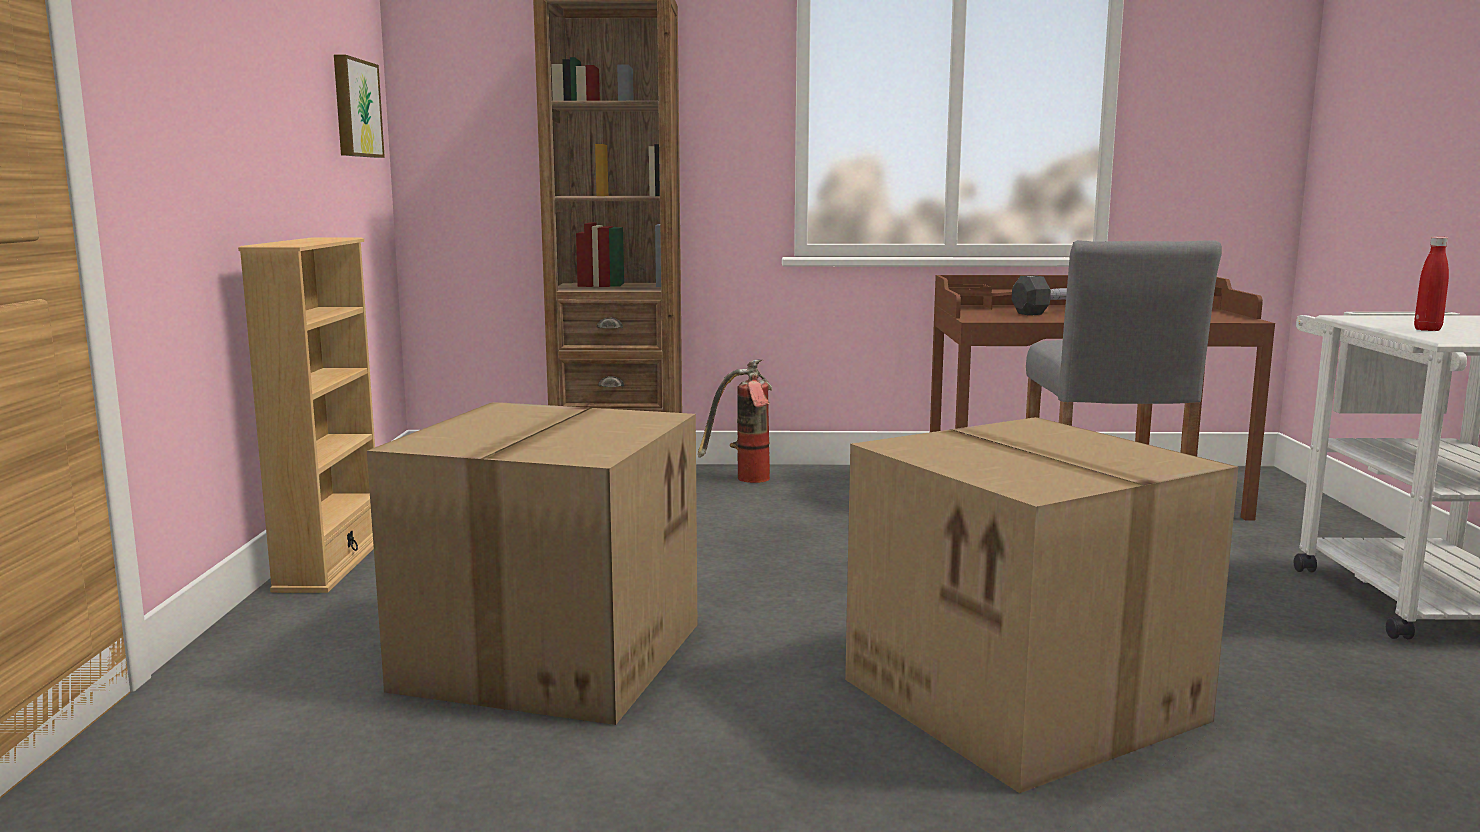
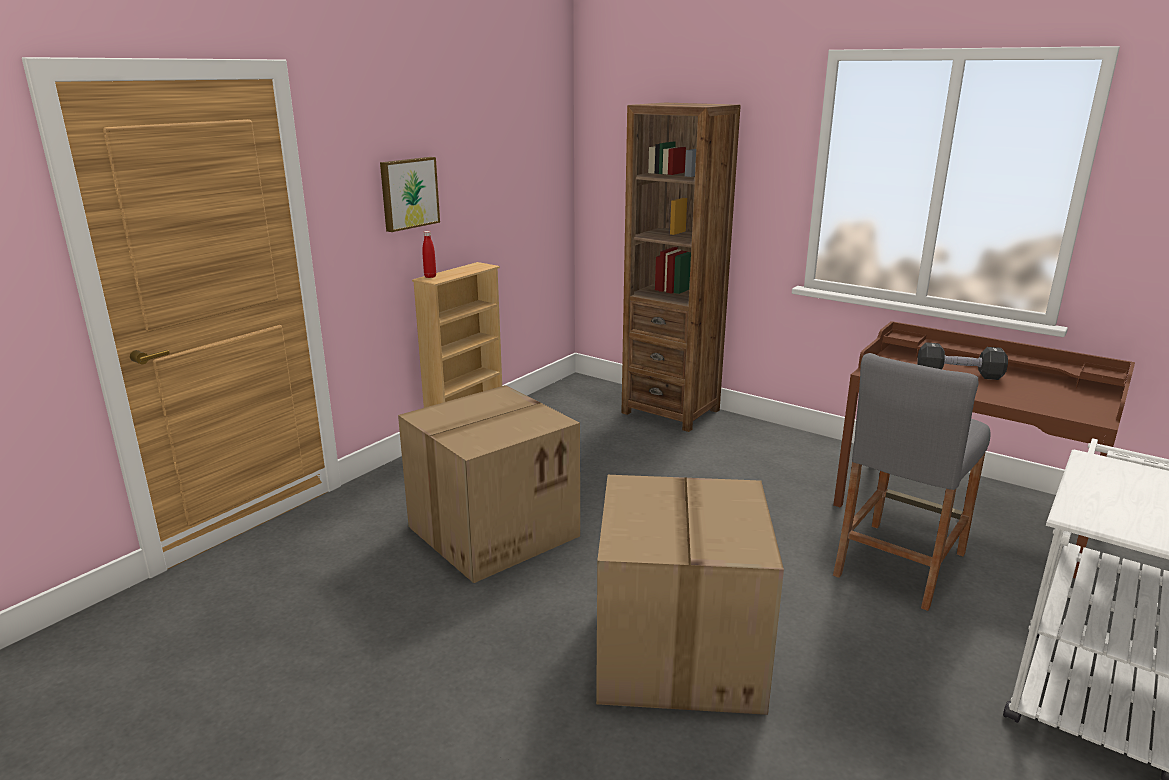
camera: 35 degrees right, 10 degrees up
picture [334,55,385,158] -> picture moved to [380,157,440,232]
fire extinguisher [698,359,772,483] -> none
red bottle [1414,237,1449,331] -> red bottle moved to [422,231,436,278]

